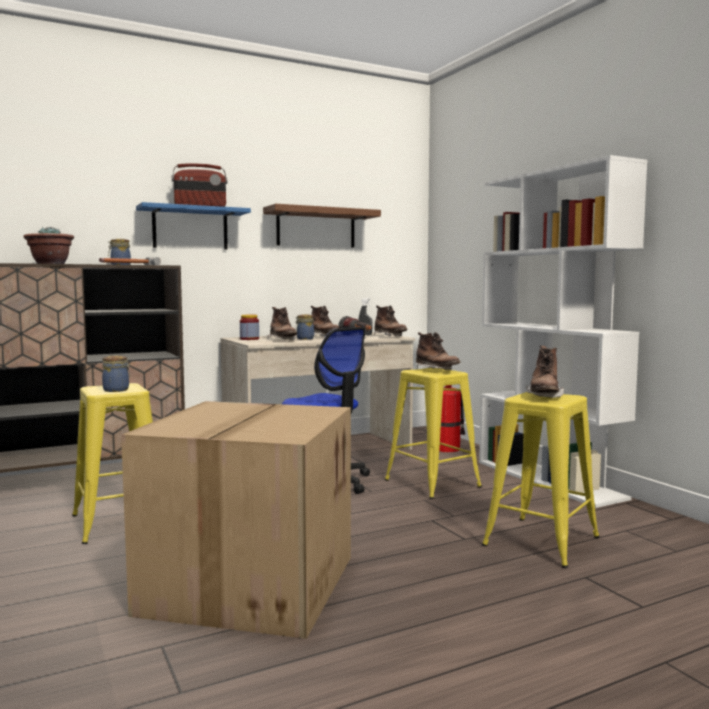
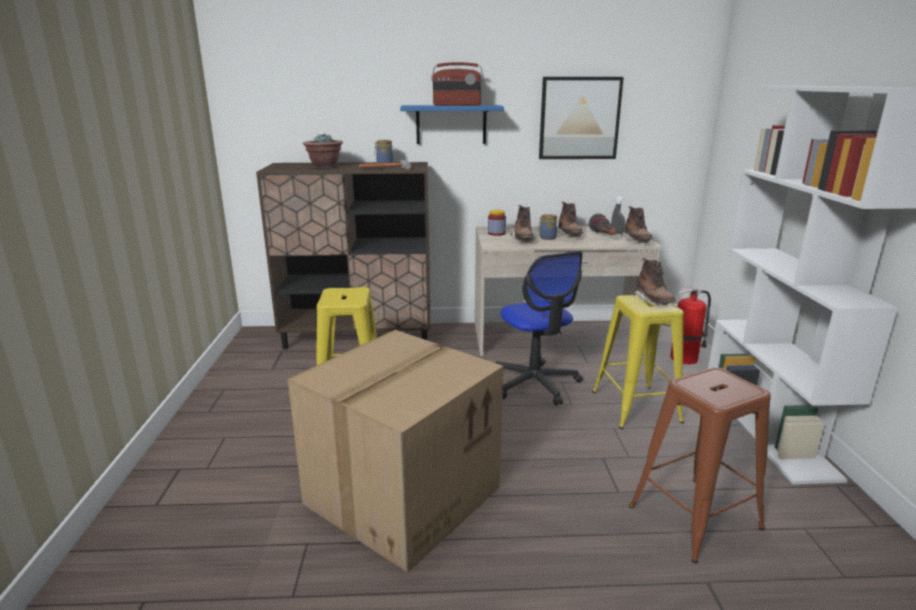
camera: 25 degrees right, 15 degrees up
jar [102,355,130,392] -> none
brown shelf [263,204,381,248] -> picture [539,77,624,159]
yellow stool [482,392,600,568] -> brown stool [629,367,771,563]
brown boot [526,346,564,398] -> none

